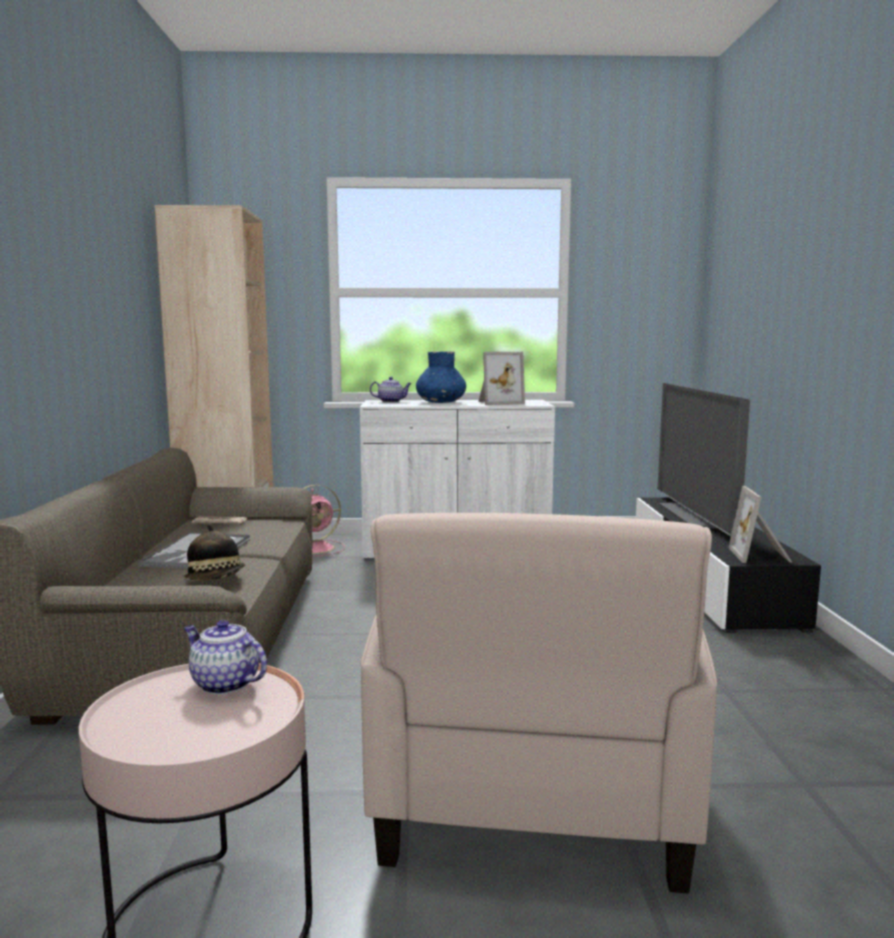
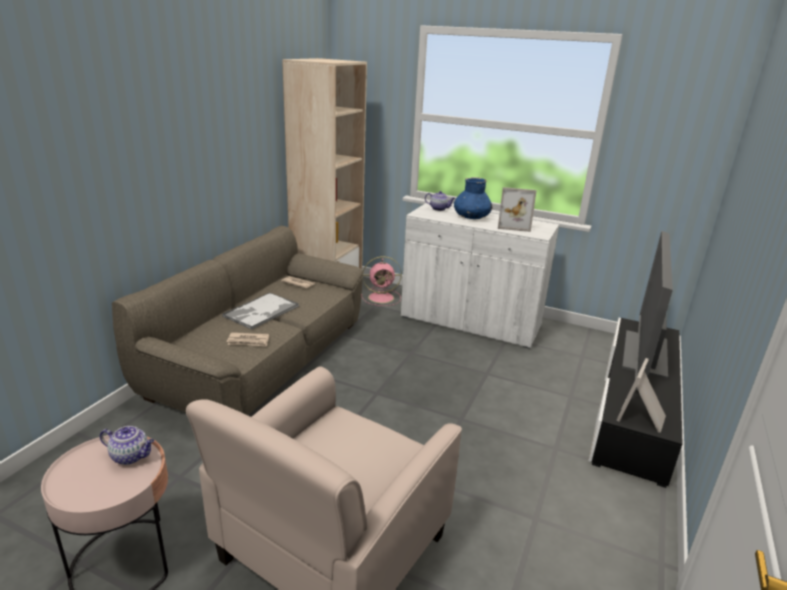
camera: 25 degrees right, 15 degrees up
hat [184,525,245,581] -> newspaper [227,332,269,347]
teapot [184,620,267,695] -> teapot turned 135 degrees clockwise [100,426,154,465]

